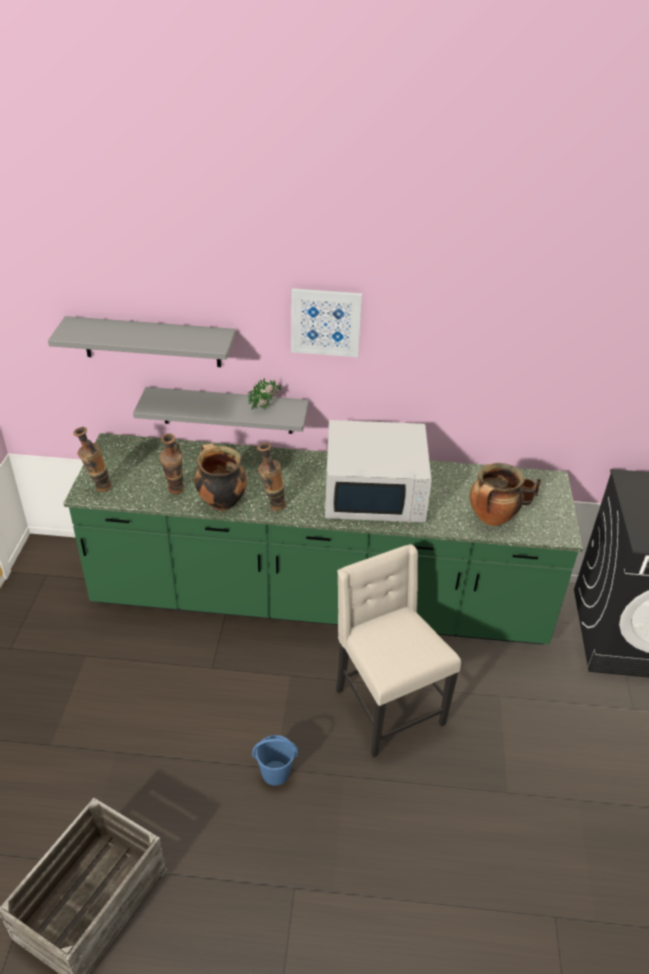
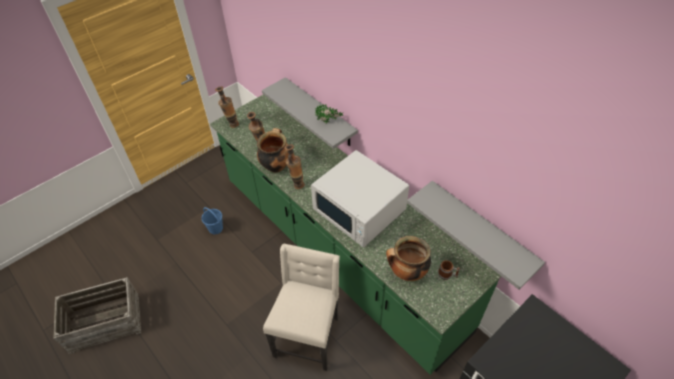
camera: 45 degrees right, 10 degrees up
grey shelf [48,316,236,367] -> grey shelf moved to [407,181,545,290]
blue bucket [252,735,298,786] -> blue bucket moved to [201,207,223,234]
picture [291,288,362,357] -> none

